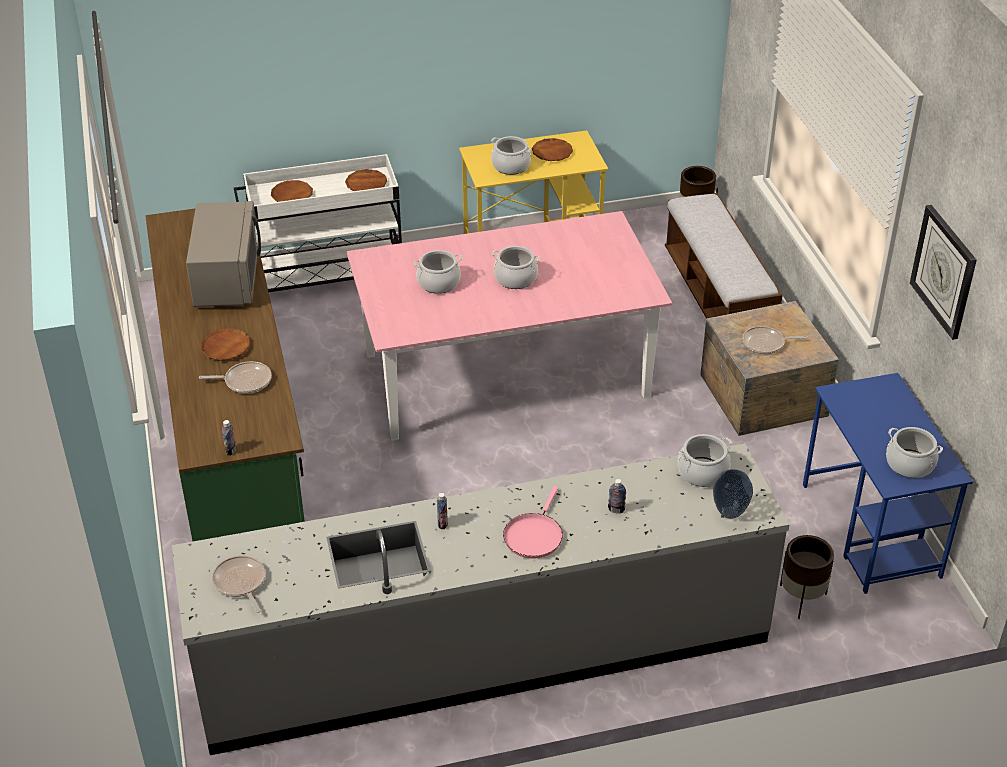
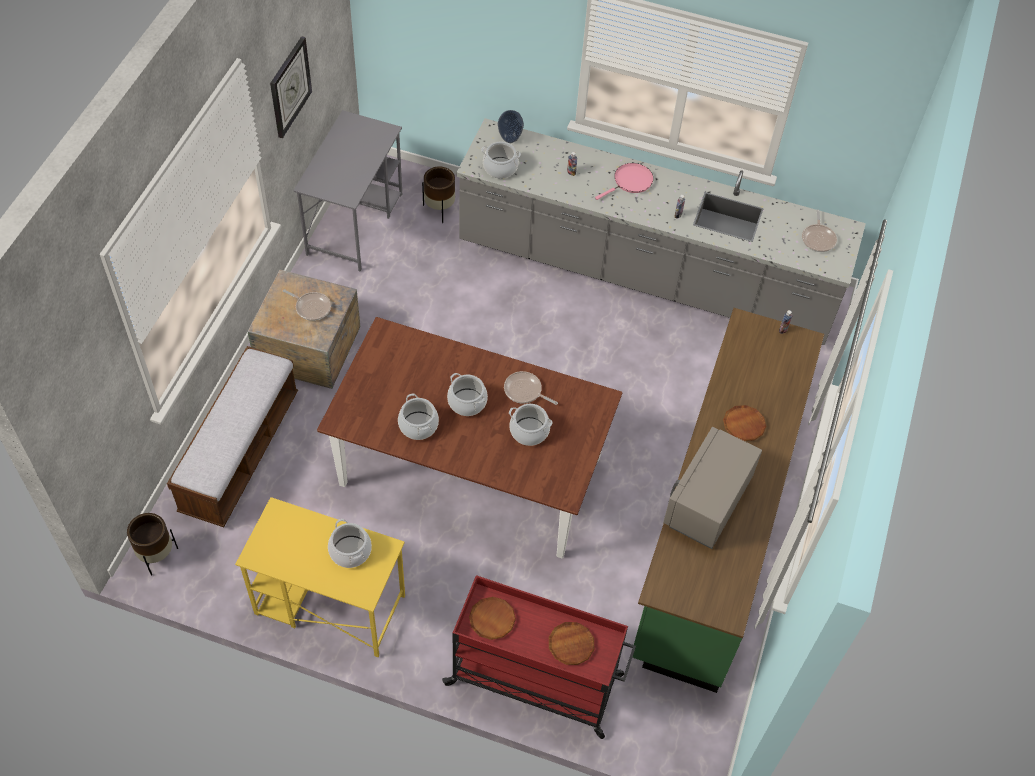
camera: 150 degrees left, 15 degrees up
frying pan [199,361,272,394] -> frying pan moved to [504,371,558,405]
white cart [234,154,402,292] -> red cart [442,575,636,739]
pink dining table [347,211,672,441] -> brown dining table [317,317,622,559]
brown plate [532,138,573,161] -> none
blue desk [803,373,973,594] -> grey desk [293,110,402,271]
cooking pot [886,427,943,478] -> cooking pot moved to [398,394,439,440]

